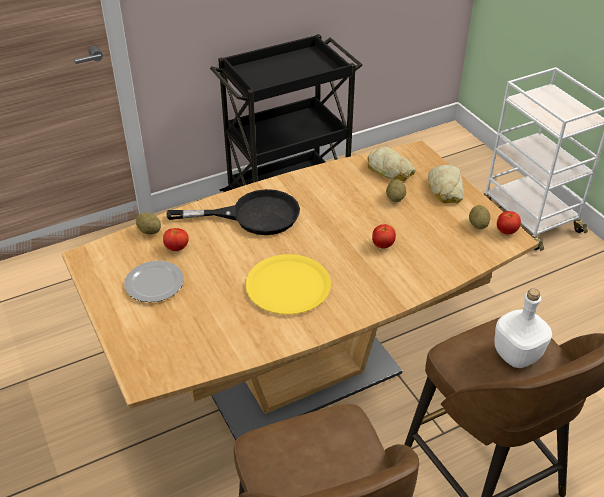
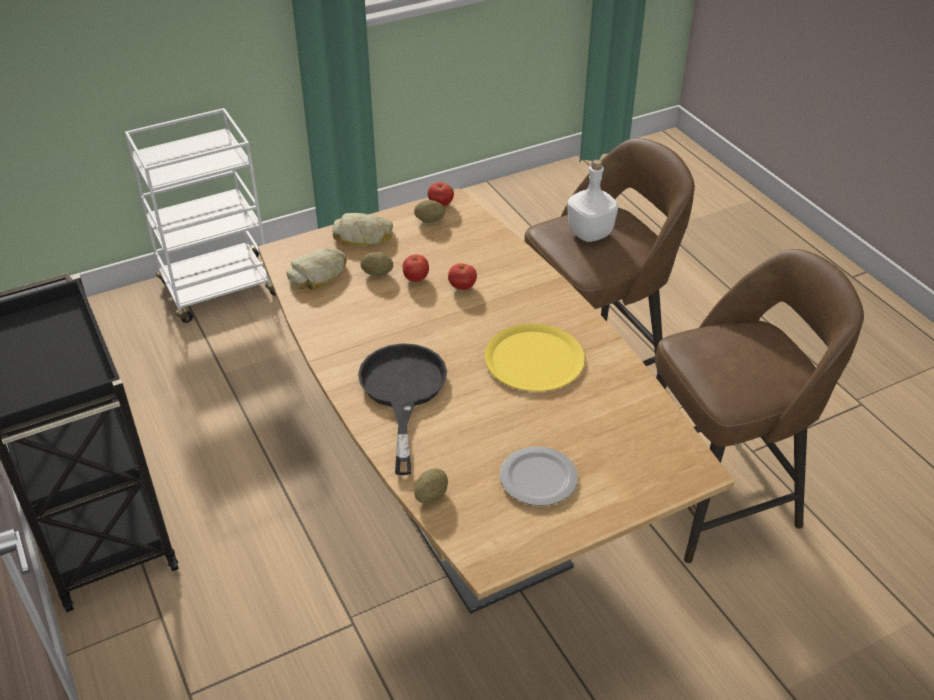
camera: 90 degrees left, 0 degrees up
tomato [163,228,189,251] -> tomato moved to [403,254,429,282]

